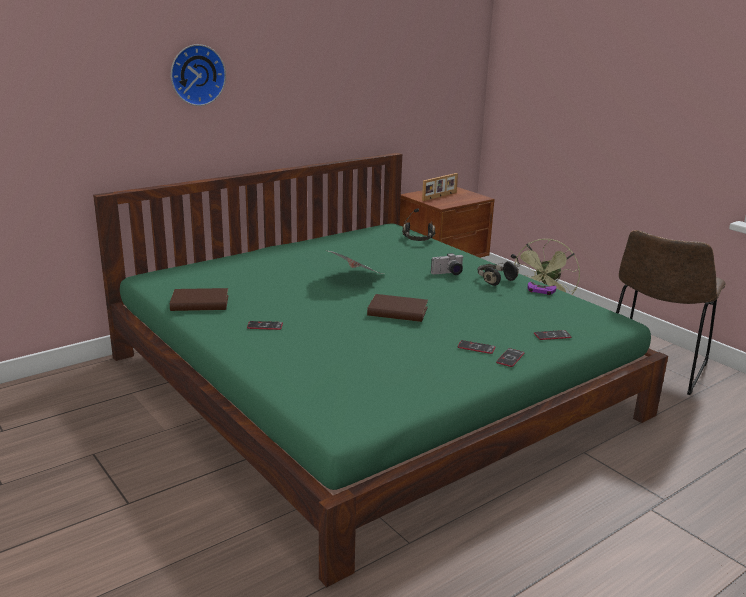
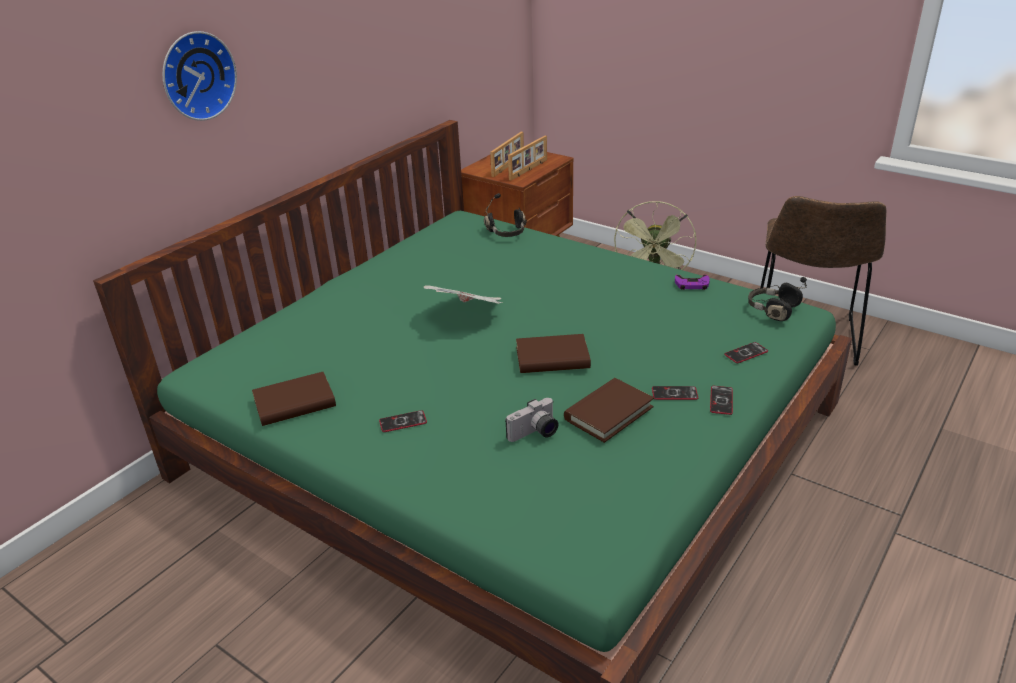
camera: 15 degrees left, 10 degrees up
camera [431,253,463,275] -> camera moved to [505,398,559,442]
black headphones [477,254,521,286] -> black headphones moved to [748,277,807,321]
none -> picture frame [508,136,547,181]
none -> brown book [564,378,654,443]

